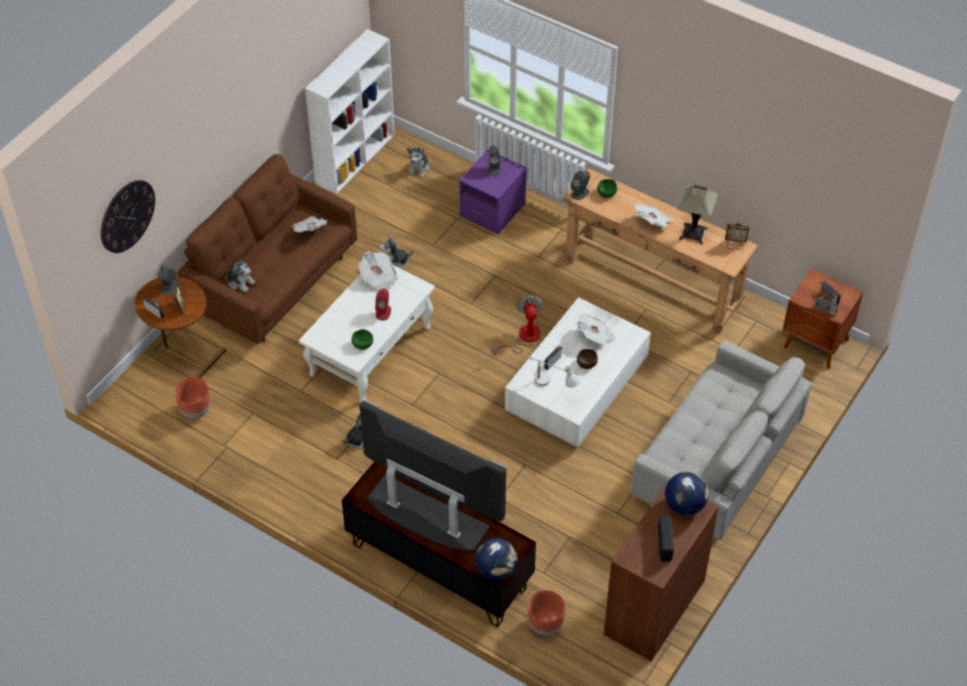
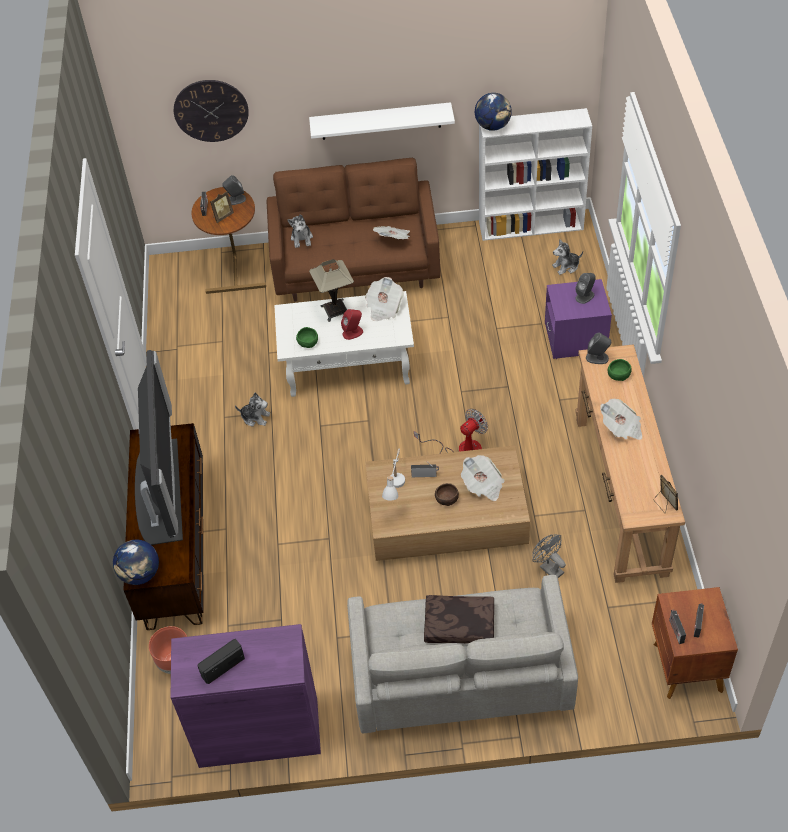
camera: 55 degrees right, 0 degrees up
brown planter [175,377,211,419] -> none
plush toy [379,235,413,269] -> none
white coffee table [505,297,651,447] -> brown coffee table [365,446,530,561]
brown cabinet [603,481,719,661] -> purple cabinet [170,624,321,768]
globe [665,472,709,515] -> globe moved to [475,93,512,131]
table lamp [677,185,718,245] -> table lamp moved to [309,259,354,322]
none -> white shelf [309,102,455,140]
none -> brown pillow [424,595,494,644]
none -> grey fan [532,535,566,578]

